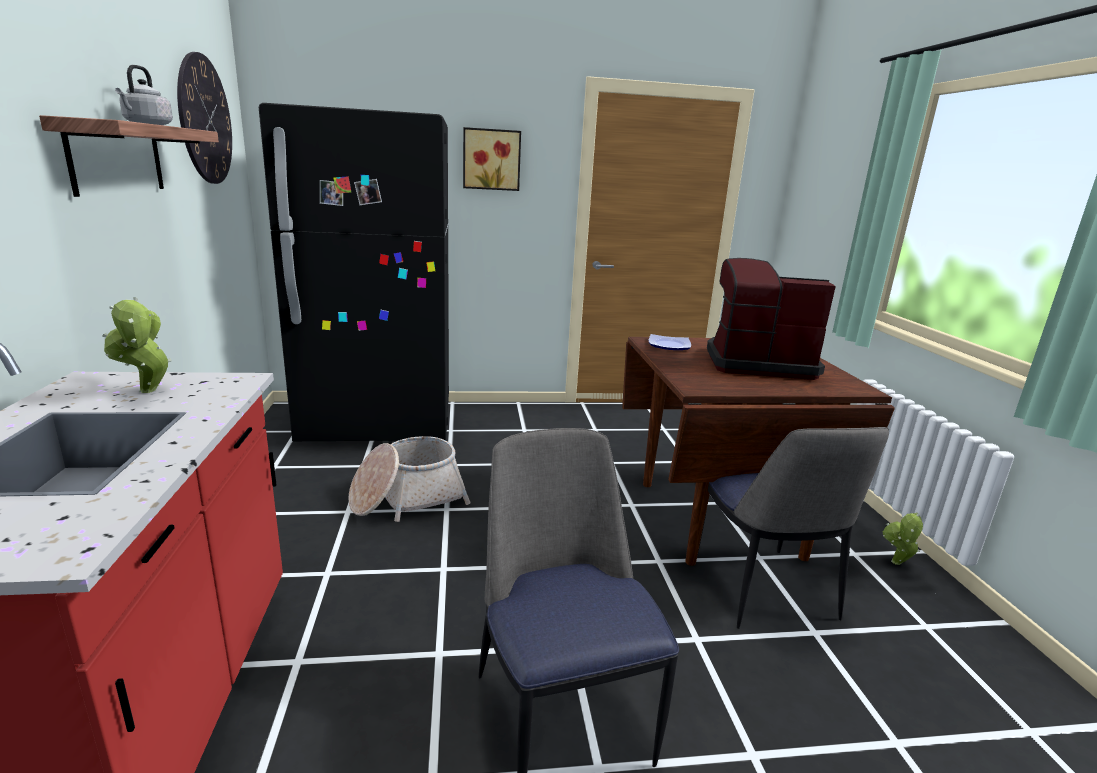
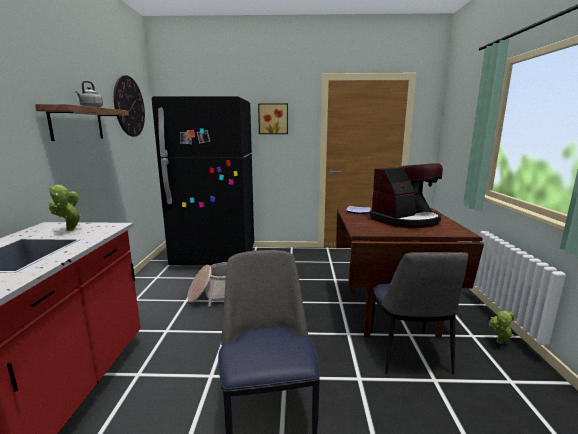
camera: 10 degrees right, 5 degrees down
coffee machine [707,258,836,380] -> coffee machine turned 135 degrees clockwise [369,164,443,228]

